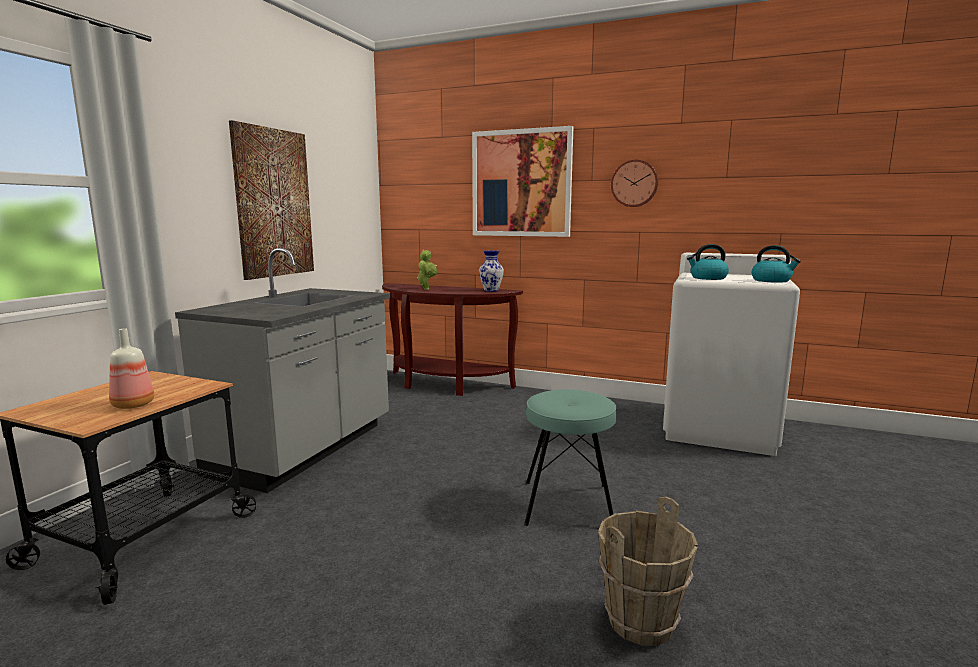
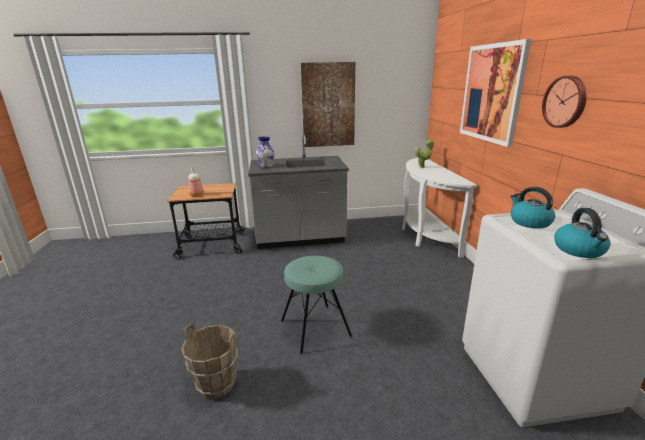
camera: 60 degrees right, 10 degrees up
brown console table [382,283,523,396] -> white console table [402,158,477,258]
vase [479,251,504,292] -> vase moved to [256,137,275,168]

